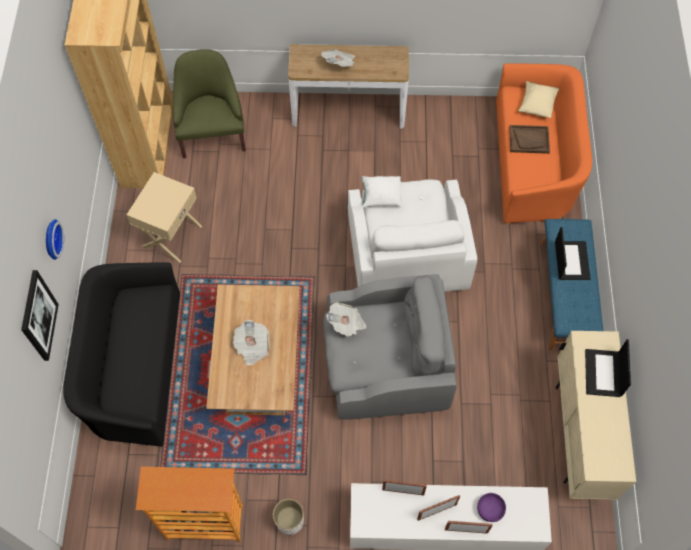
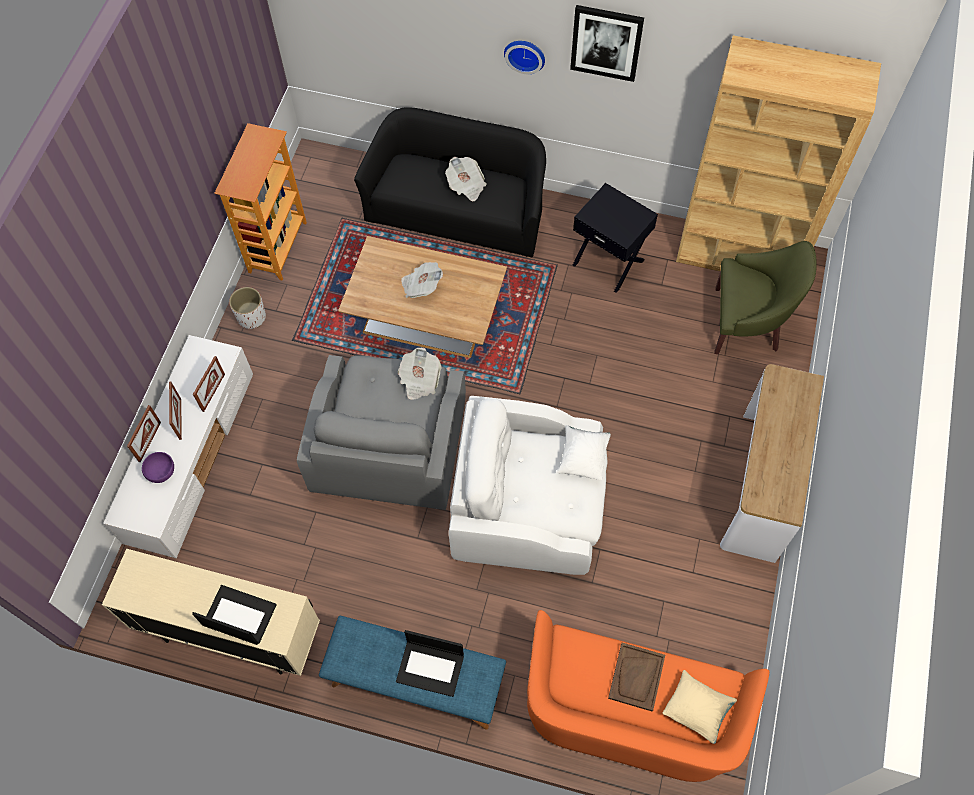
camera: 105 degrees right, 0 degrees up
picture [21,270,59,361] -> picture moved to [570,5,644,82]
beige side table [127,172,202,263] -> black side table [572,183,658,293]
newspaper [321,49,355,67] -> newspaper moved to [445,157,487,201]

